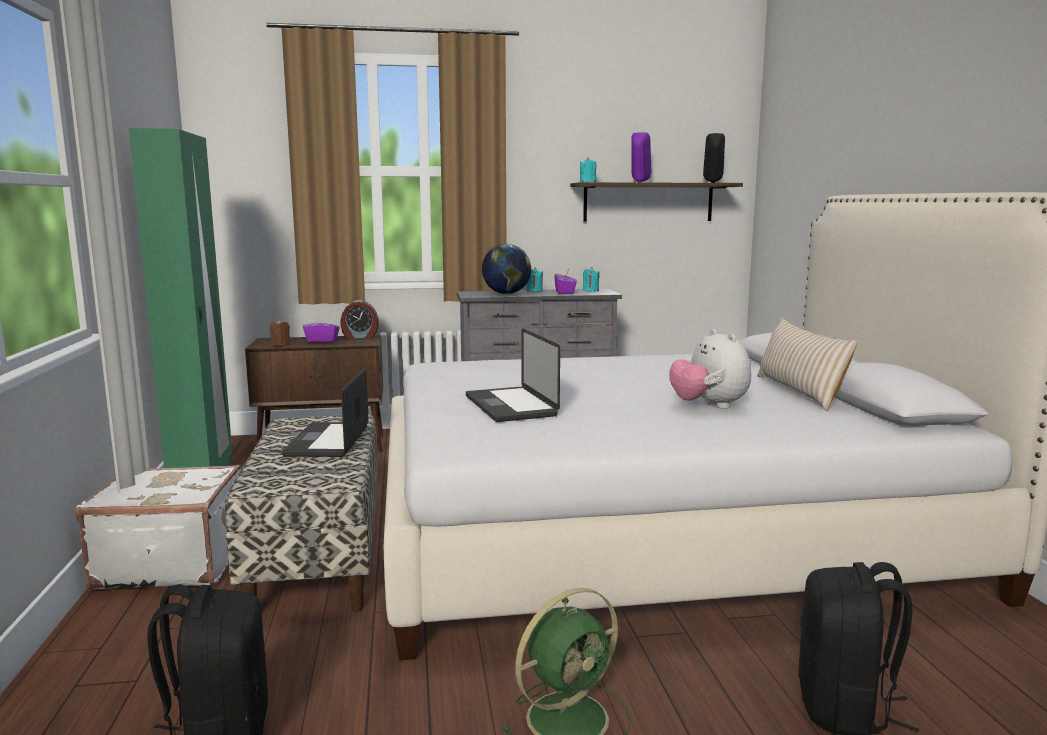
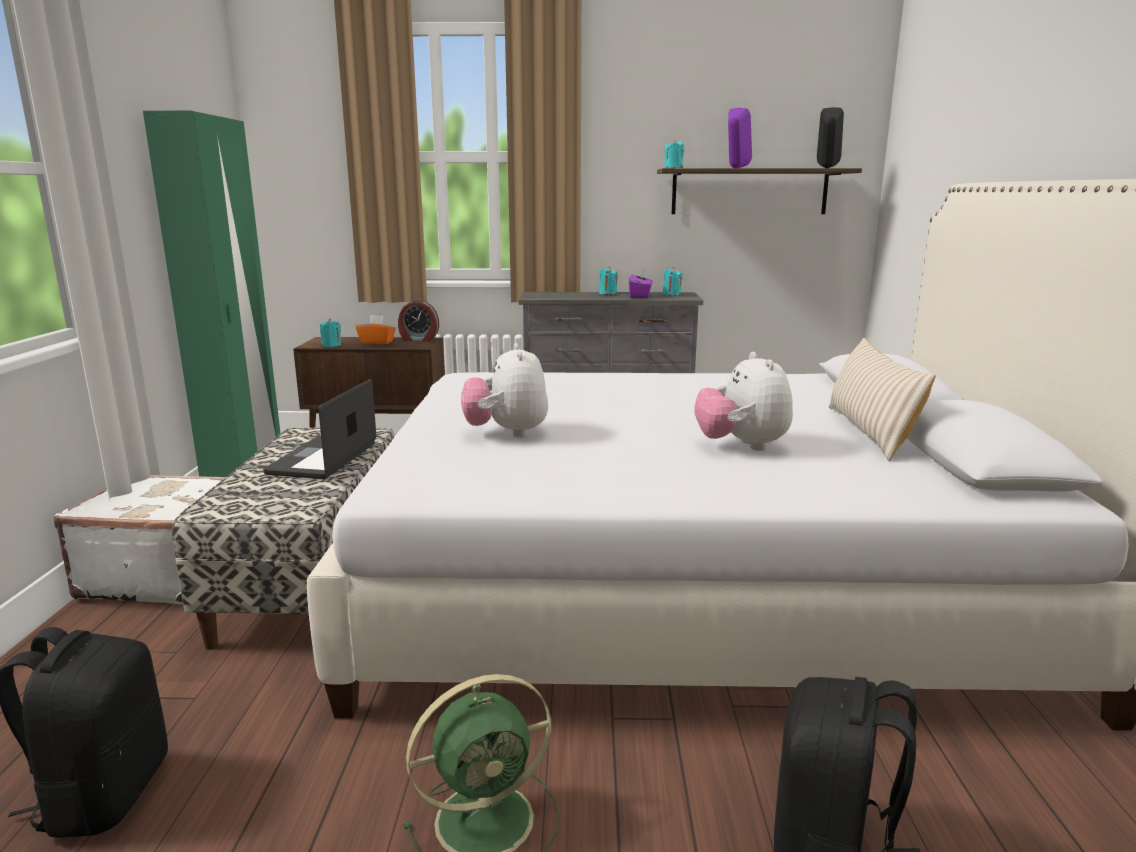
camera: 10 degrees right, 5 degrees up
brown candle [270,320,290,346] -> turquoise candle [320,318,341,347]
purple tissue box [303,316,340,342] -> orange tissue box [356,315,396,344]
laptop [466,328,560,422] -> plush toy [461,343,548,438]
globe [482,244,531,294] -> none

